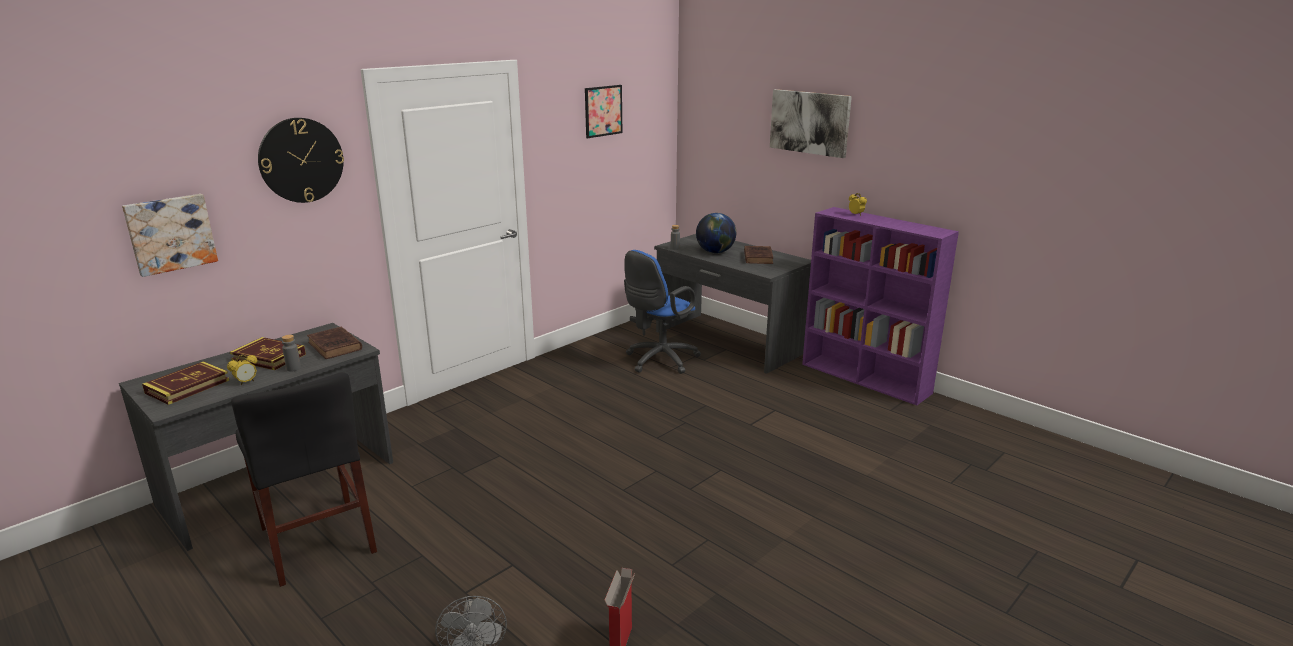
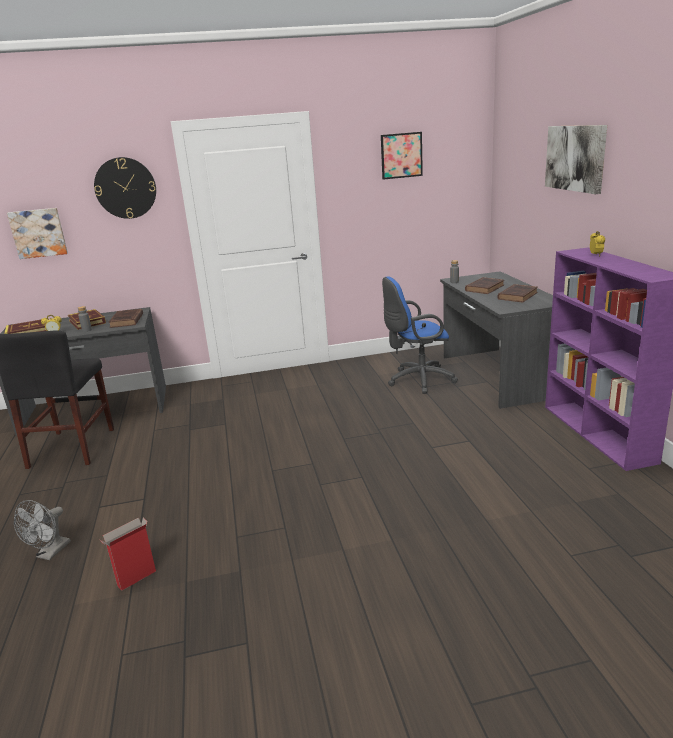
camera: 35 degrees right, 0 degrees up
globe [696,213,736,253] -> brown book [465,277,504,294]

